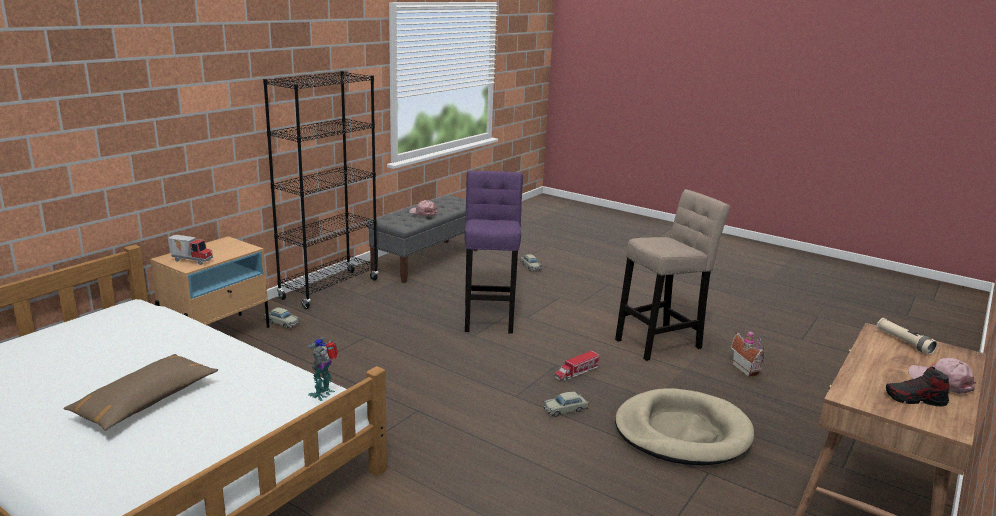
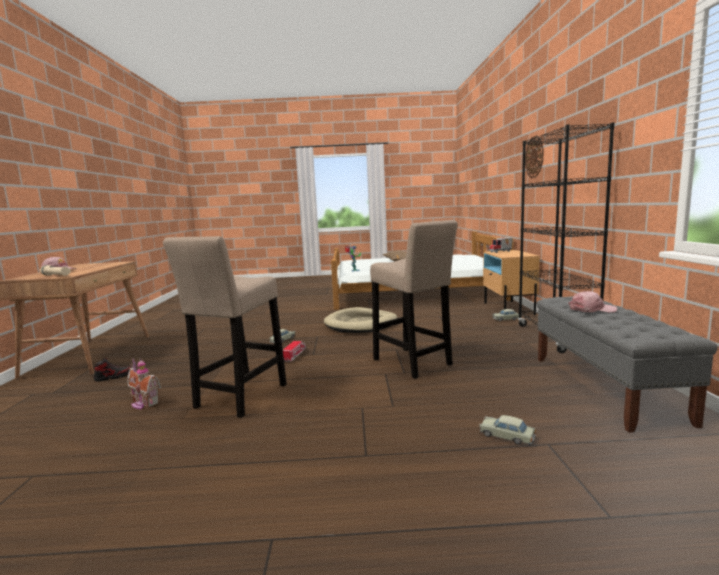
camera: 145 degrees right, 10 degrees down
purple stool [464,171,523,334] -> beige stool [370,220,458,379]
beige dog bed [615,388,754,465] -> beige dog bed moved to [324,307,397,333]
shoe [886,367,949,407] -> shoe moved to [94,358,130,381]
none -> wall clock [525,135,544,178]

